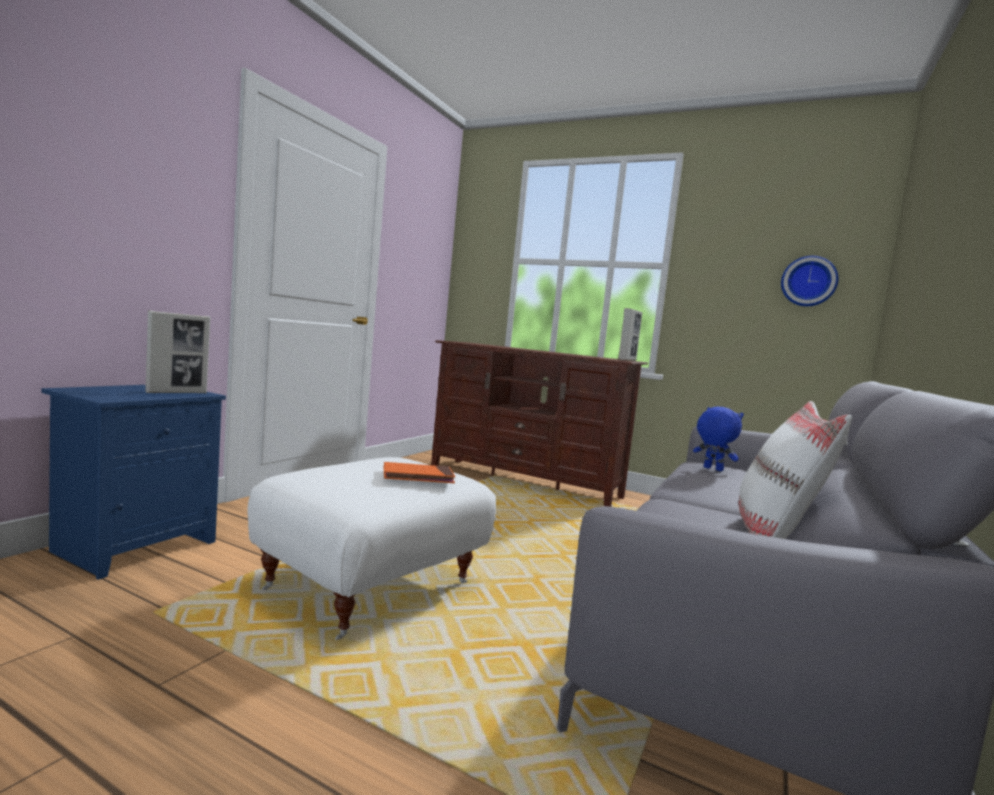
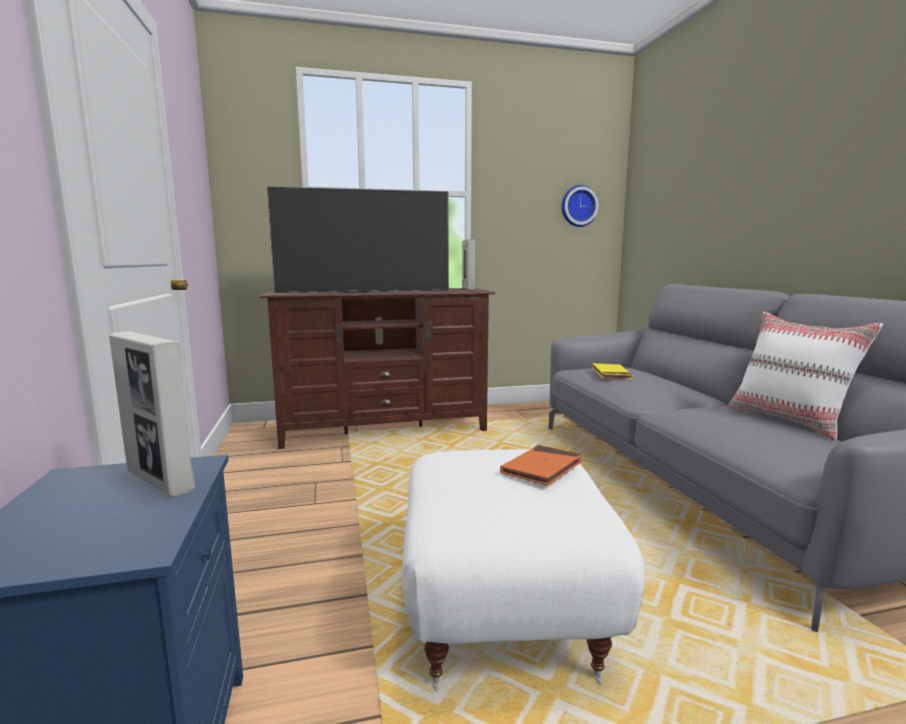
camera: 40 degrees left, 5 degrees up
picture frame [145,310,211,393] -> picture frame turned 120 degrees clockwise [109,331,195,497]
blue plush toy [693,407,744,471] -> yellow book [592,363,633,379]
none -> television [267,186,449,293]

